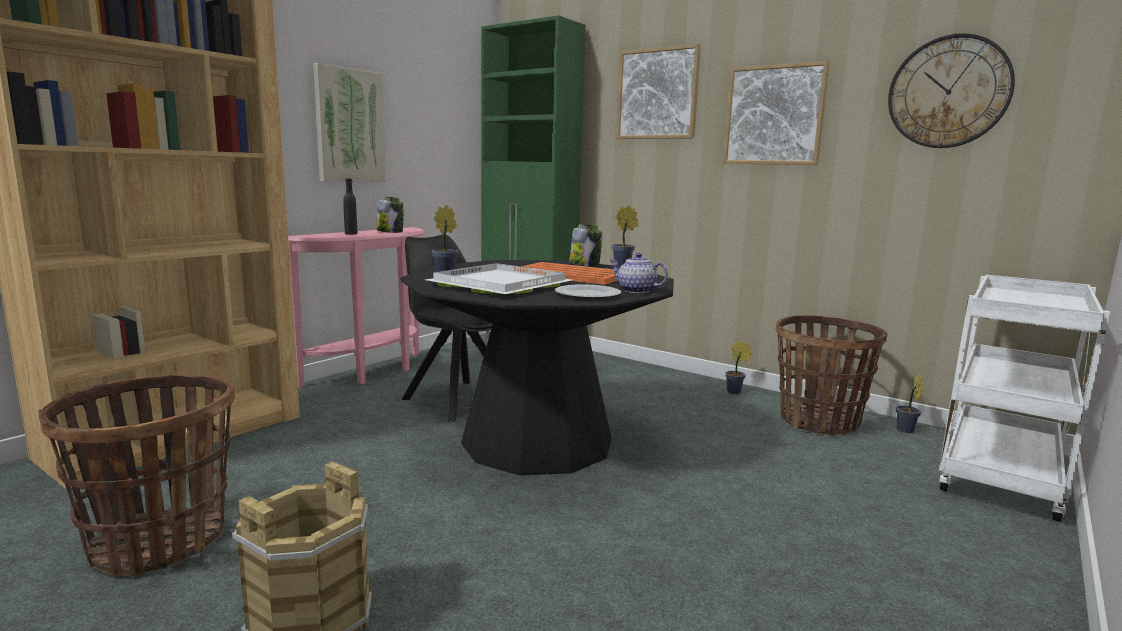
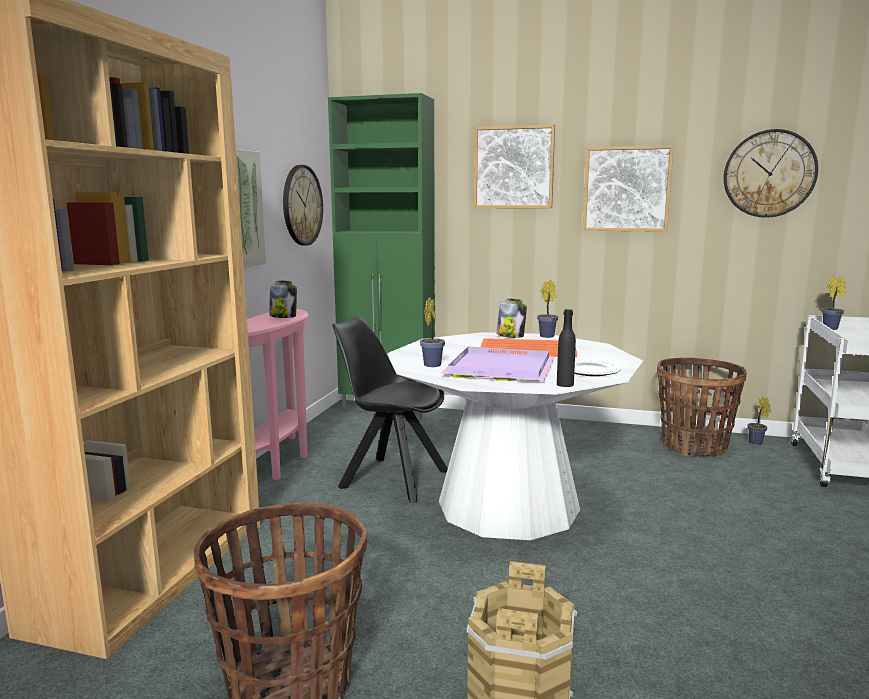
camera: 20 degrees left, 0 degrees up
black bottle [343,179,358,234] -> black bottle moved to [557,309,576,387]
black dining table [400,260,674,475] -> white dining table [387,332,643,540]
white tray [426,263,572,294] -> purple tray [441,346,555,381]
teapot [610,253,668,293] -> none
potted plant [726,341,752,394] -> potted plant moved to [821,276,846,330]
none -> wall clock [283,165,323,245]

